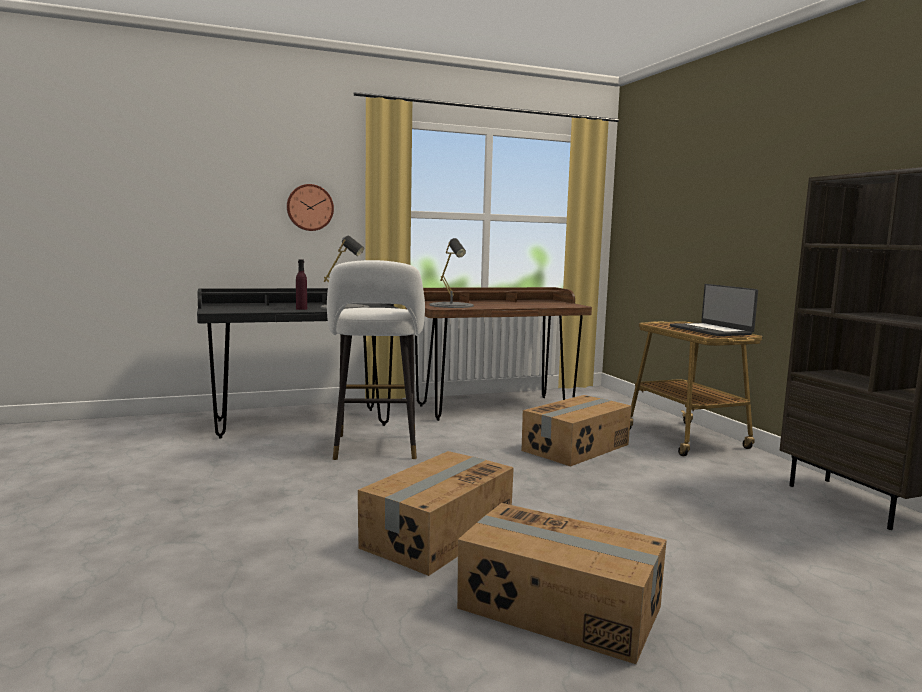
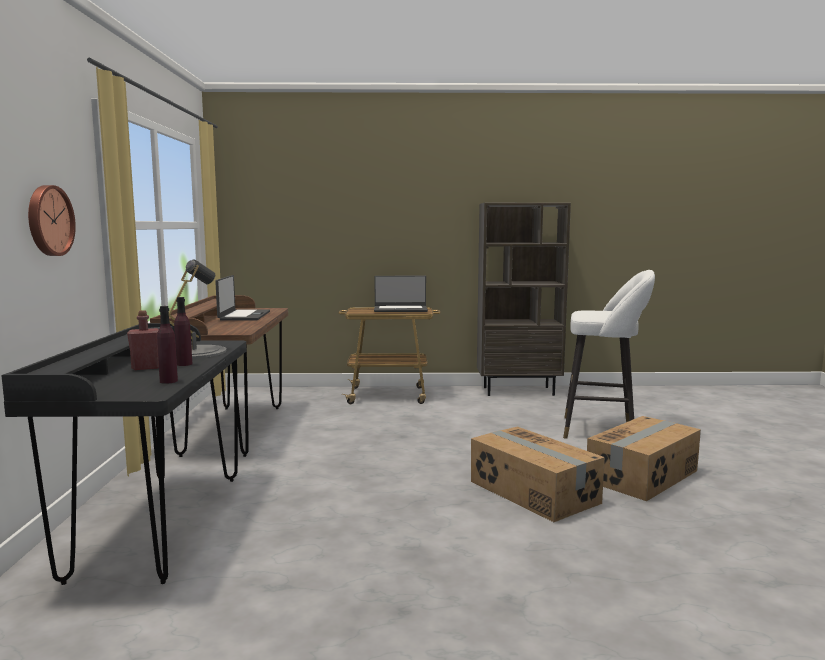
camera: 70 degrees left, 0 degrees up
white stool [327,260,425,460] -> white stool moved to [563,270,655,439]
grey table lamp [429,238,474,308] -> none
cardboard box [521,395,632,467] -> none
none -> red bottle [127,311,159,370]
none -> purple bottle [157,306,178,384]
none -> laptop [215,275,270,321]

